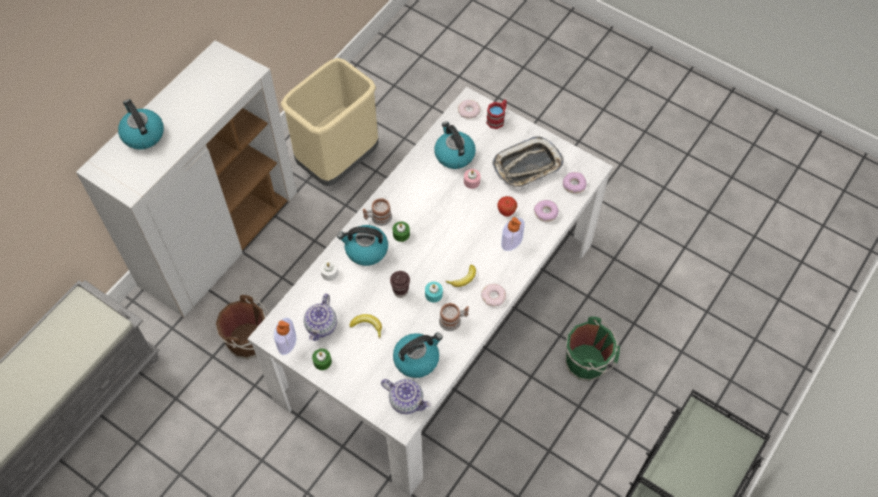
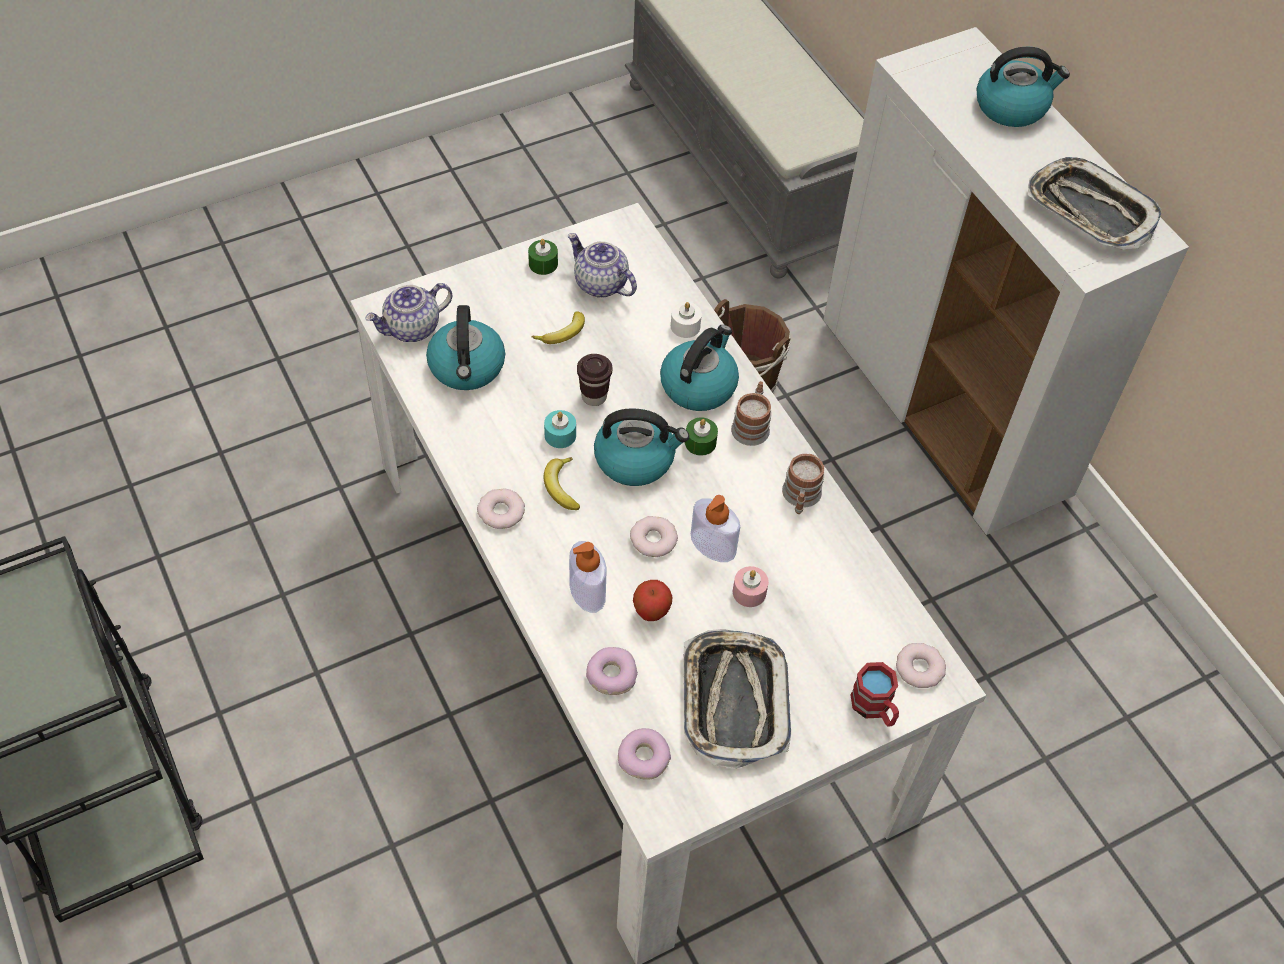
camera: 115 degrees right, 5 degrees down
soap dispenser [274,318,296,355] -> soap dispenser moved to [691,495,740,562]
beige trash can [281,58,379,186] -> none
kettle [434,121,476,169] -> kettle moved to [594,408,689,486]
mug [439,303,469,331] -> mug moved to [782,454,825,514]
green bucket [565,317,620,381] -> none
none -> donut [630,516,678,557]
none -> tray [1028,157,1162,250]

